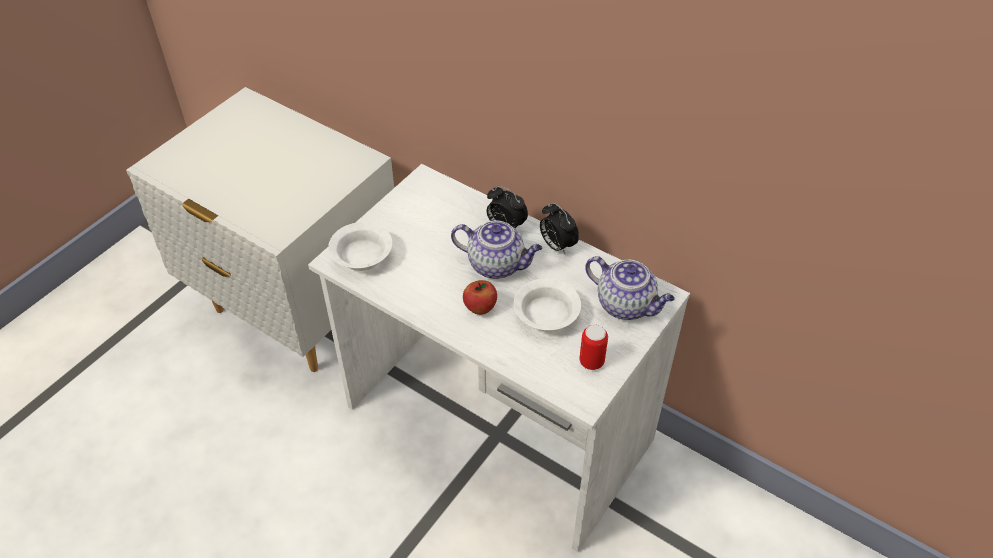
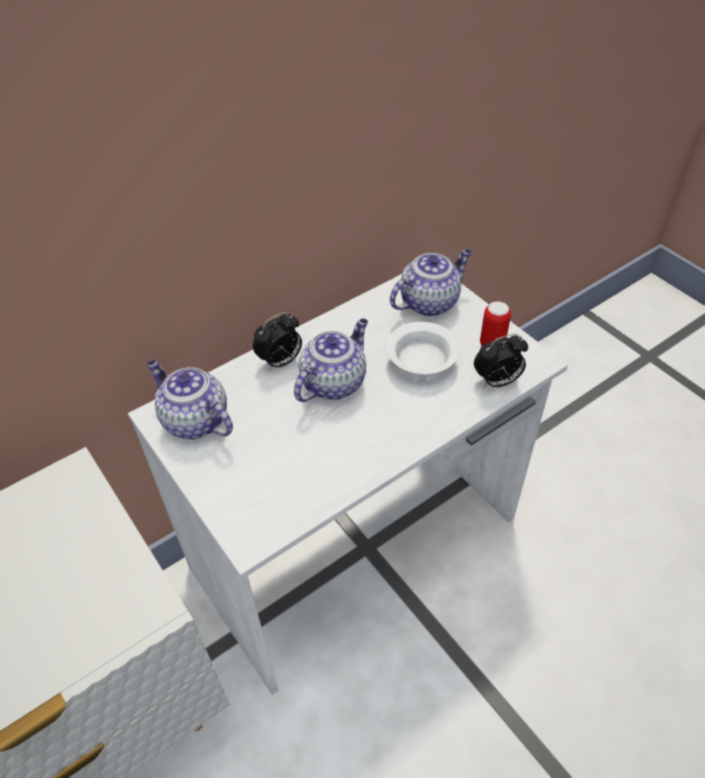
camera: 70 degrees left, 0 degrees up
white bowl [328,222,392,271] -> none
apple [463,280,497,315] -> none
alarm clock [540,202,579,254] -> alarm clock moved to [474,334,528,387]
none -> teapot [147,360,233,440]

